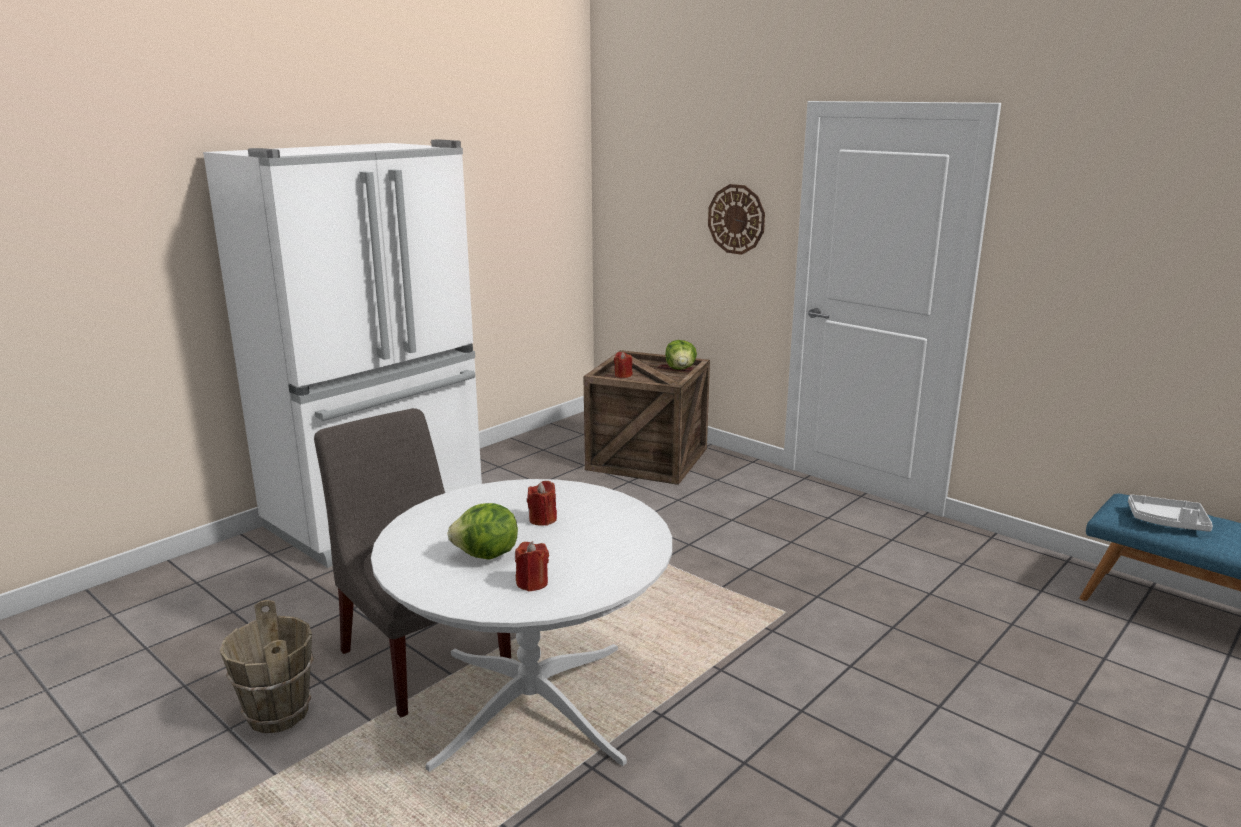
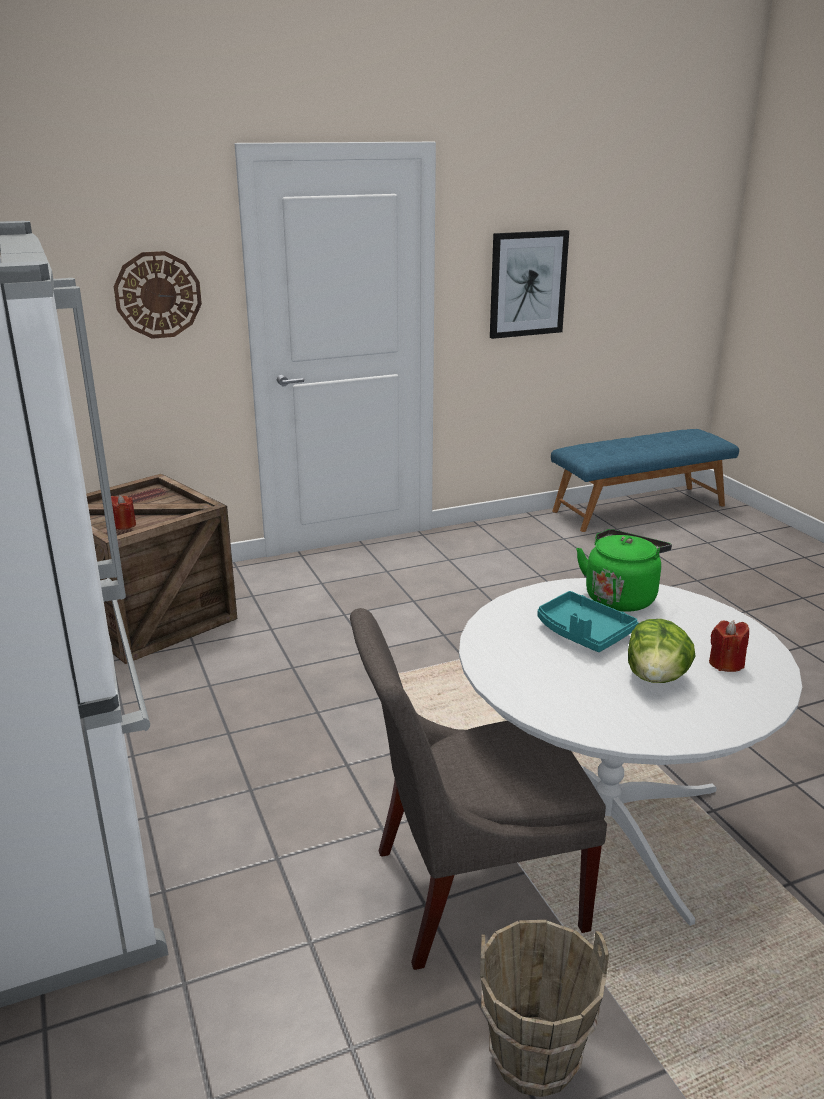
camera: 65 degrees left, 5 degrees up
red candle [527,481,557,526] -> turquoise tray [538,591,639,652]
lettuce [665,340,697,370] -> none
grey tray [1128,494,1213,532] -> none
none -> picture [490,230,569,339]
none -> green kettle [576,529,672,612]

